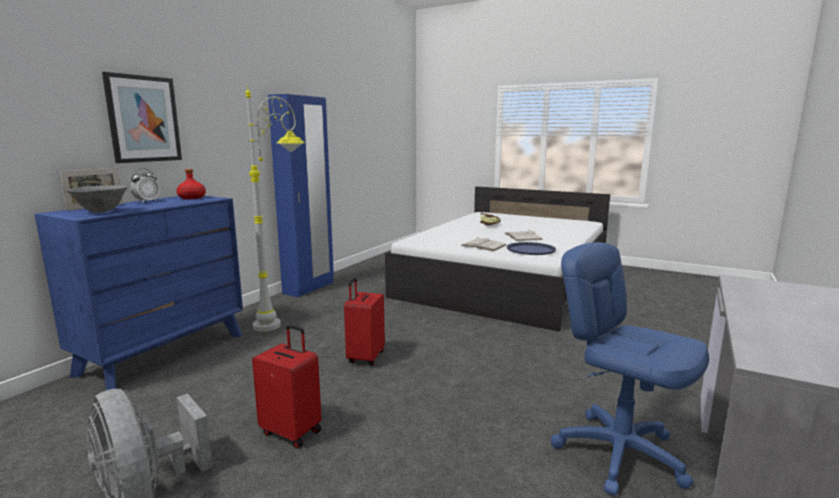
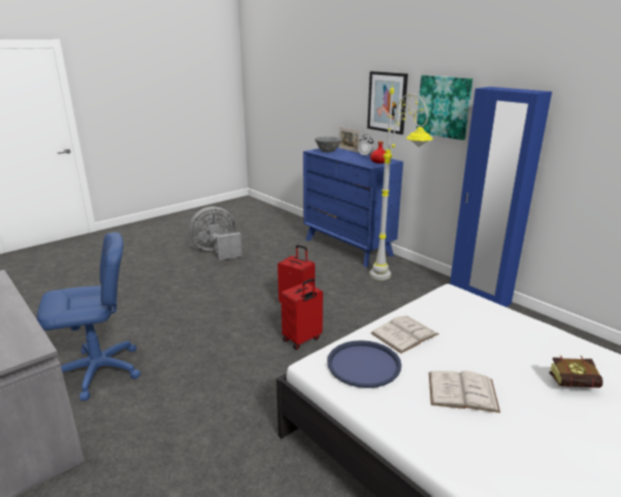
camera: 110 degrees right, 10 degrees up
red suitcase [252,325,322,448] -> red suitcase moved to [281,278,323,350]
none -> picture [416,75,473,140]

